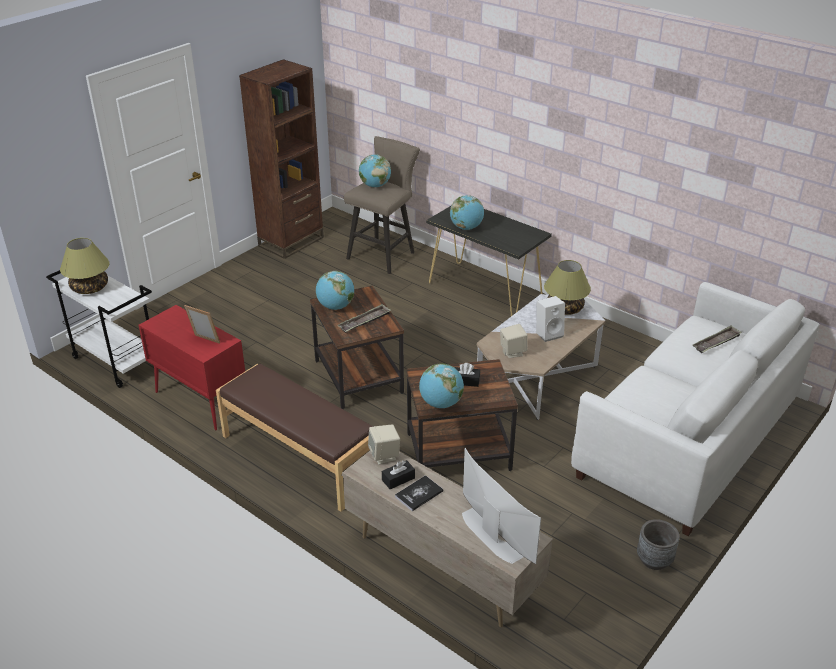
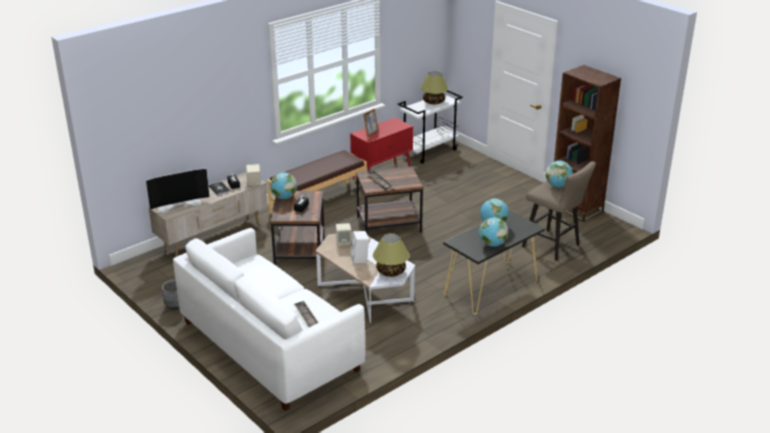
camera: 100 degrees right, 5 degrees down
globe [316,271,354,310] -> globe moved to [479,217,508,247]

